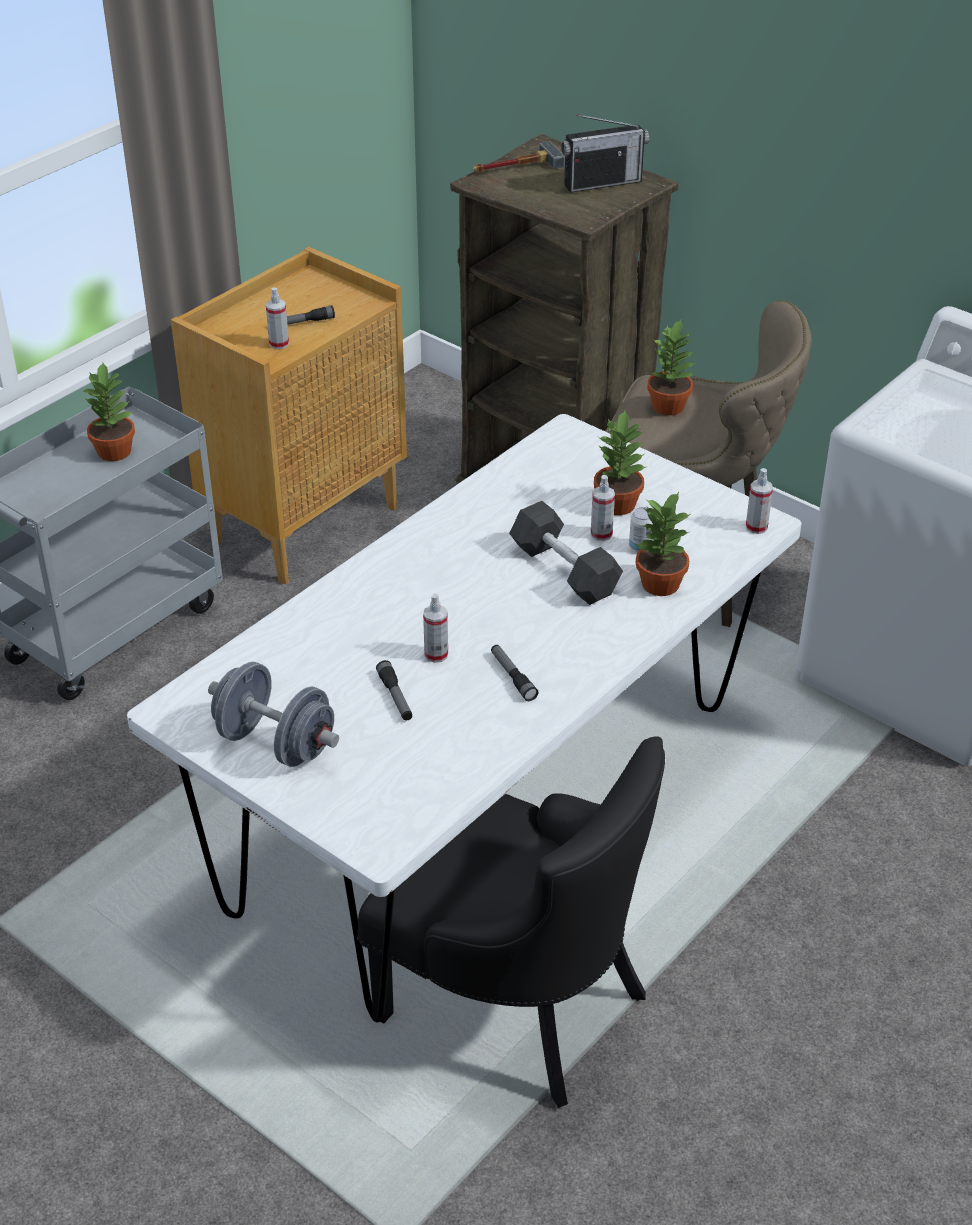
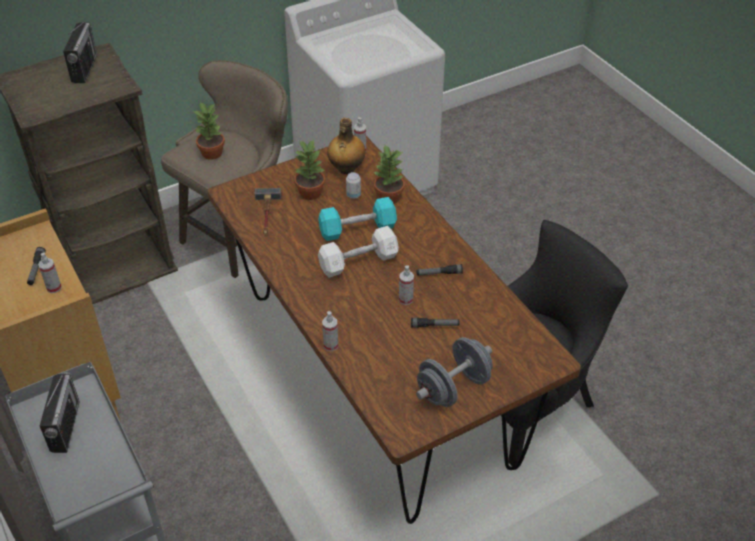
camera: 70 degrees left, 5 degrees up
potted plant [82,363,135,461] -> radio [40,372,80,453]
white dining table [127,414,801,1023] -> brown dining table [207,136,581,524]
hammer [473,141,565,172] -> hammer moved to [255,188,281,234]
black dumbbell [509,501,623,605] -> turquoise dumbbell [318,197,397,241]
spray bottle [591,475,615,541] -> spray bottle moved to [322,311,338,351]
none -> white dumbbell [318,226,399,278]
none -> bottle [327,118,366,174]

